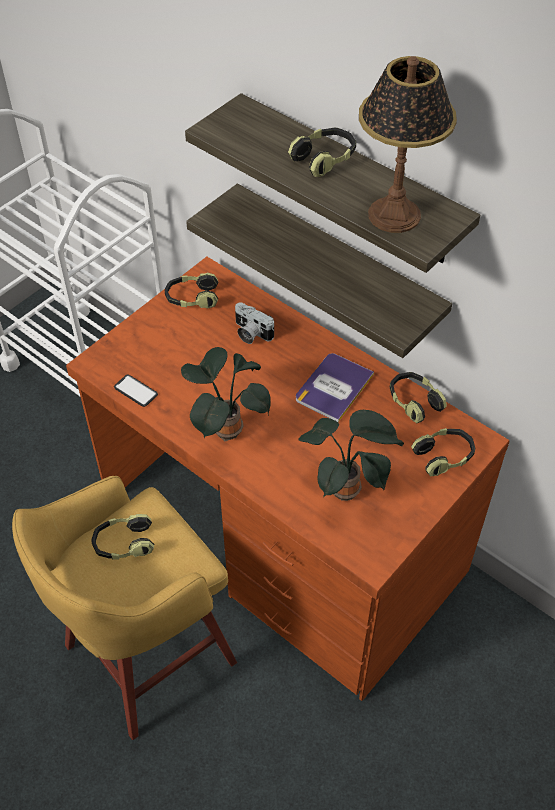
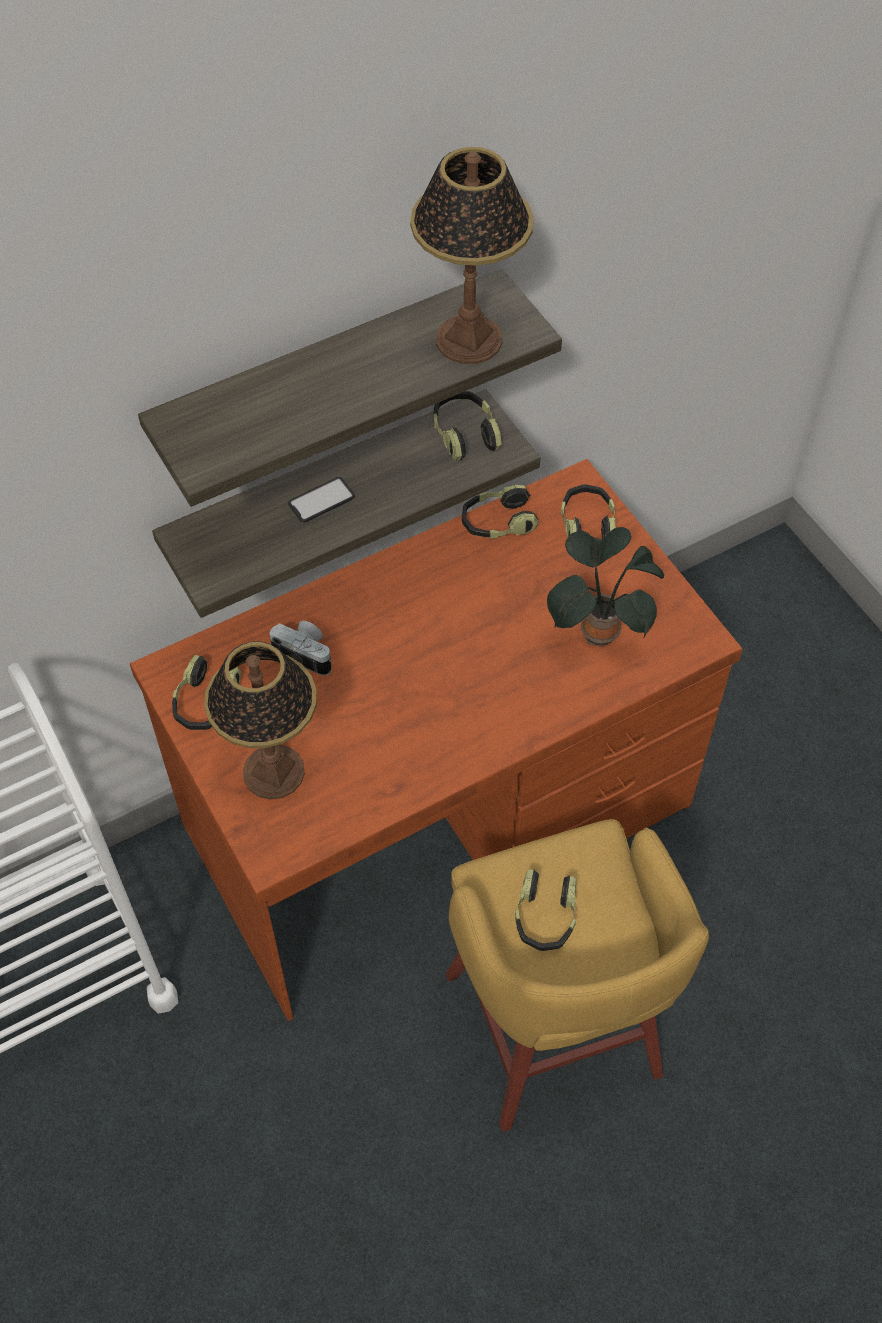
camera: 70 degrees left, 5 degrees up
phone [114,375,158,407] -> phone moved to [288,477,355,522]
potted plant [181,347,271,441] -> none
camera [235,302,274,344] -> camera turned 120 degrees counterclockwise [270,621,332,676]
headphones [288,128,356,177] -> headphones moved to [433,391,502,461]
book [296,353,374,422] -> none
none -> table lamp [204,642,317,799]

